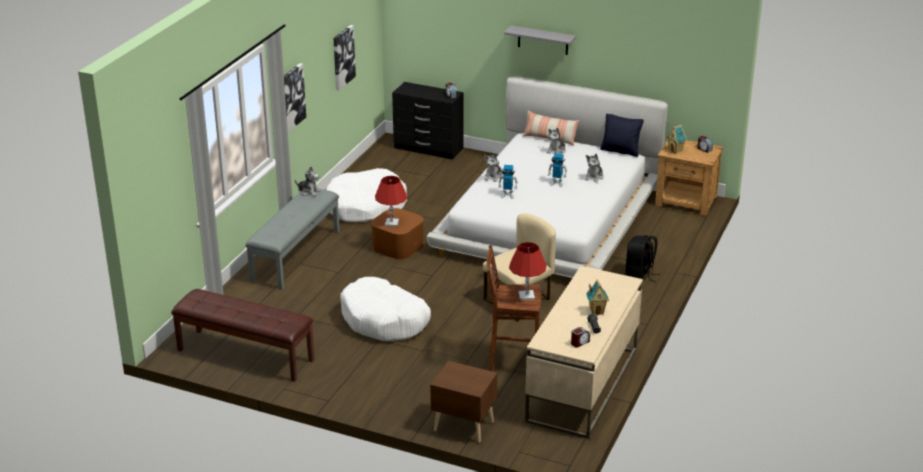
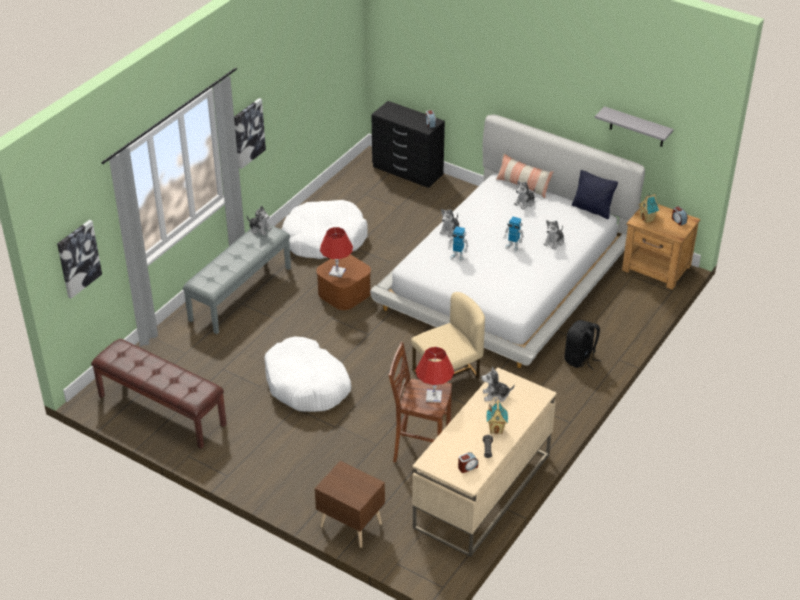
camera: 10 degrees right, 10 degrees up
picture [334,25,356,90] -> picture moved to [57,220,102,298]
grey shelf [504,25,576,55] -> grey shelf moved to [595,106,674,147]
none -> plush toy [481,366,515,402]

